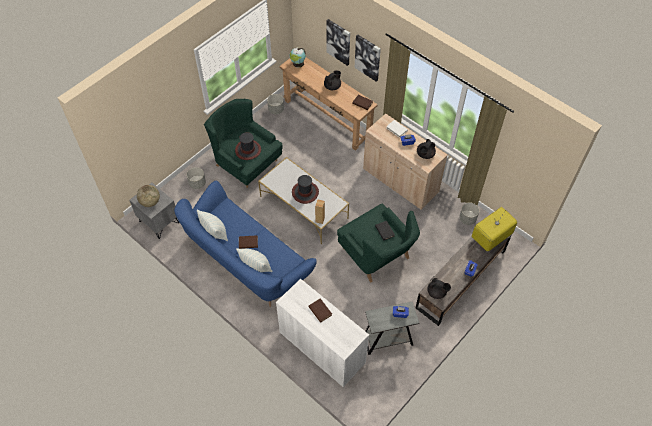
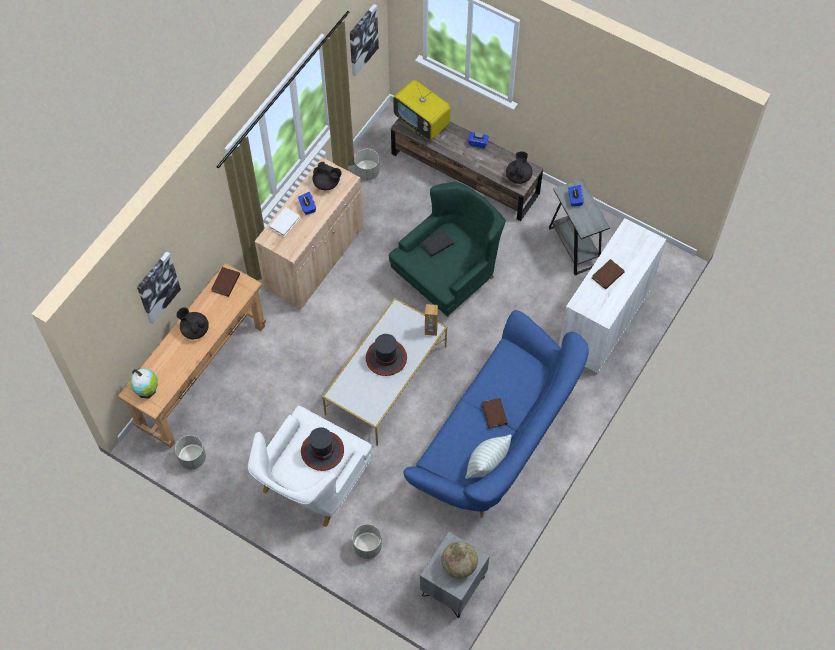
camera: 100 degrees left, 5 degrees up
green armchair [204,99,283,188] -> white armchair [248,406,372,527]
pillow [236,248,272,272] -> none
picture [355,35,381,82] -> picture moved to [350,4,379,76]

